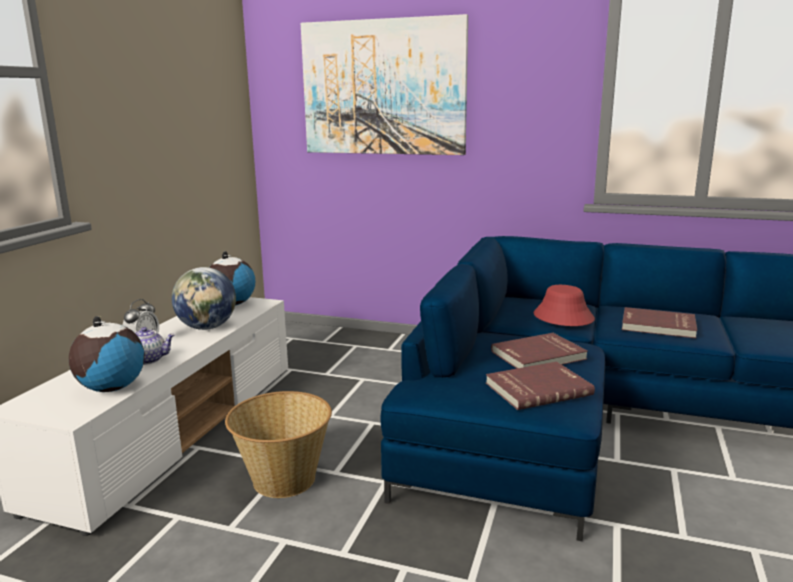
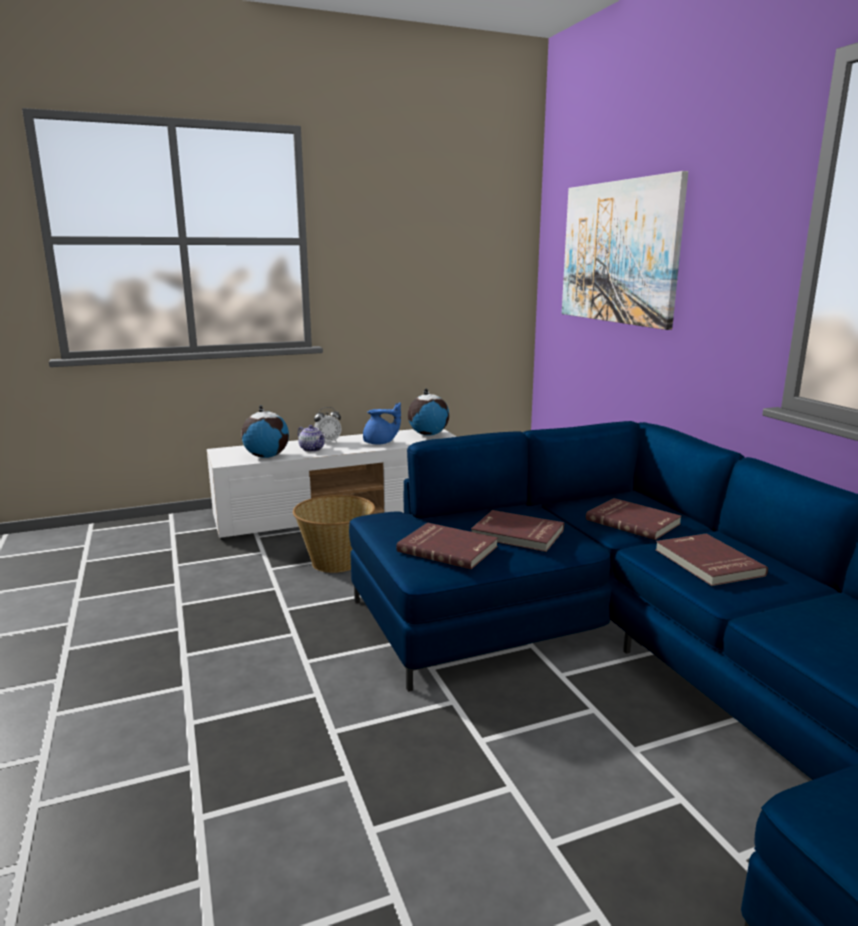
camera: 50 degrees right, 0 degrees up
globe [172,267,236,330] -> blue teapot [363,402,401,444]
red hat [534,285,595,326] -> red book [586,498,682,540]

